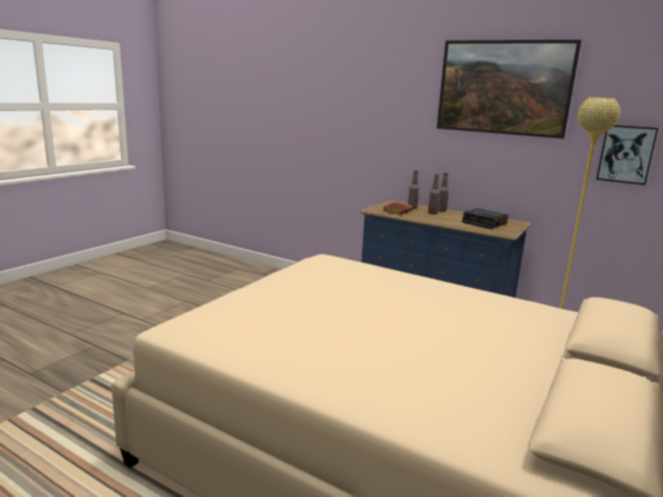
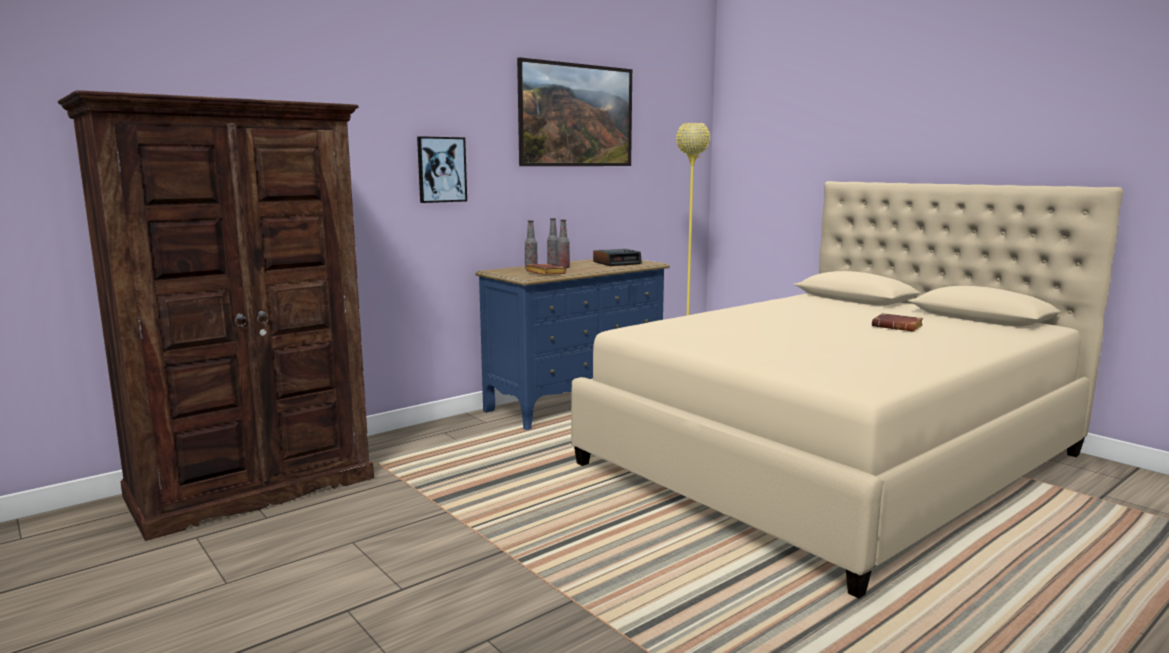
camera: 70 degrees left, 5 degrees down
picture [596,125,658,185] -> picture moved to [417,136,467,203]
none -> brown wardrobe [58,90,374,541]
none -> brown book [872,313,923,332]

